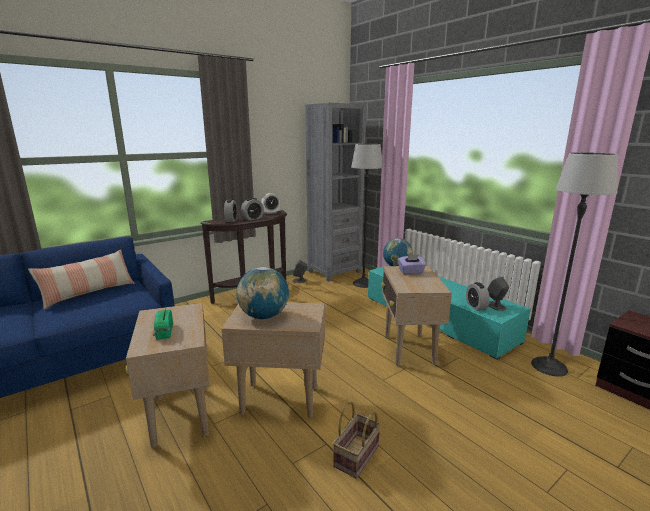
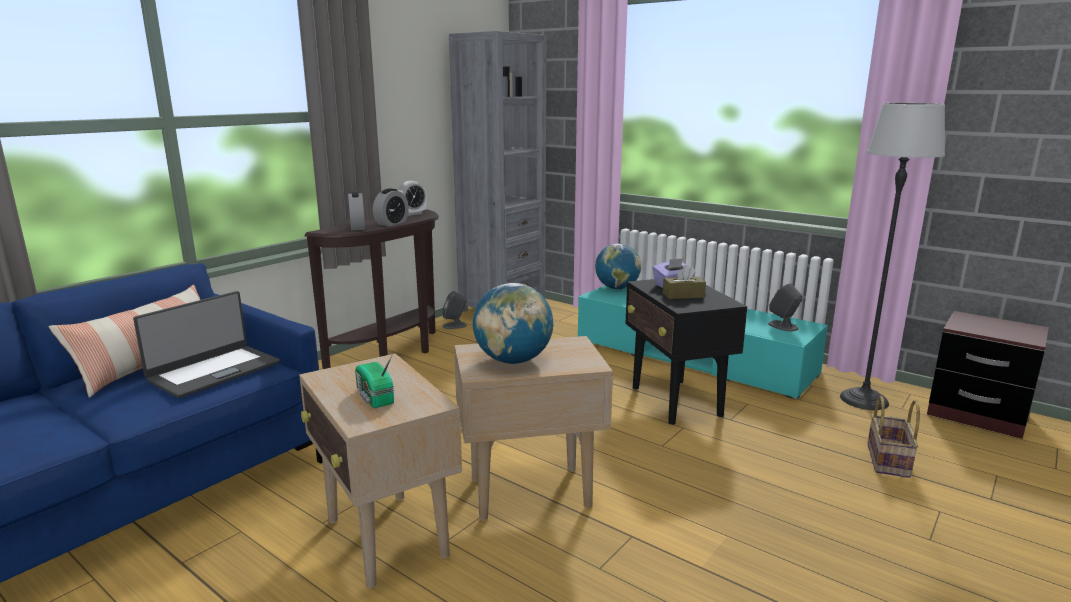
camera: 15 degrees left, 0 degrees up
basket [333,402,381,479] -> basket moved to [867,396,920,478]
floor lamp [351,144,383,288] -> none
beige side table [381,266,452,366] -> black side table [625,279,747,425]
alarm clock [466,282,490,311] -> none
none -> laptop [133,291,280,398]
none -> brown tissue box [663,265,706,299]

